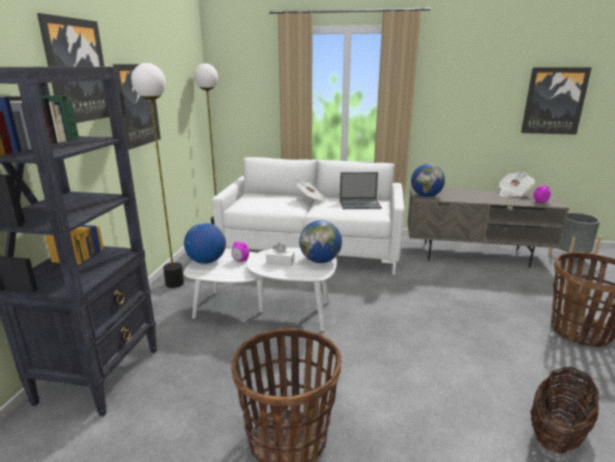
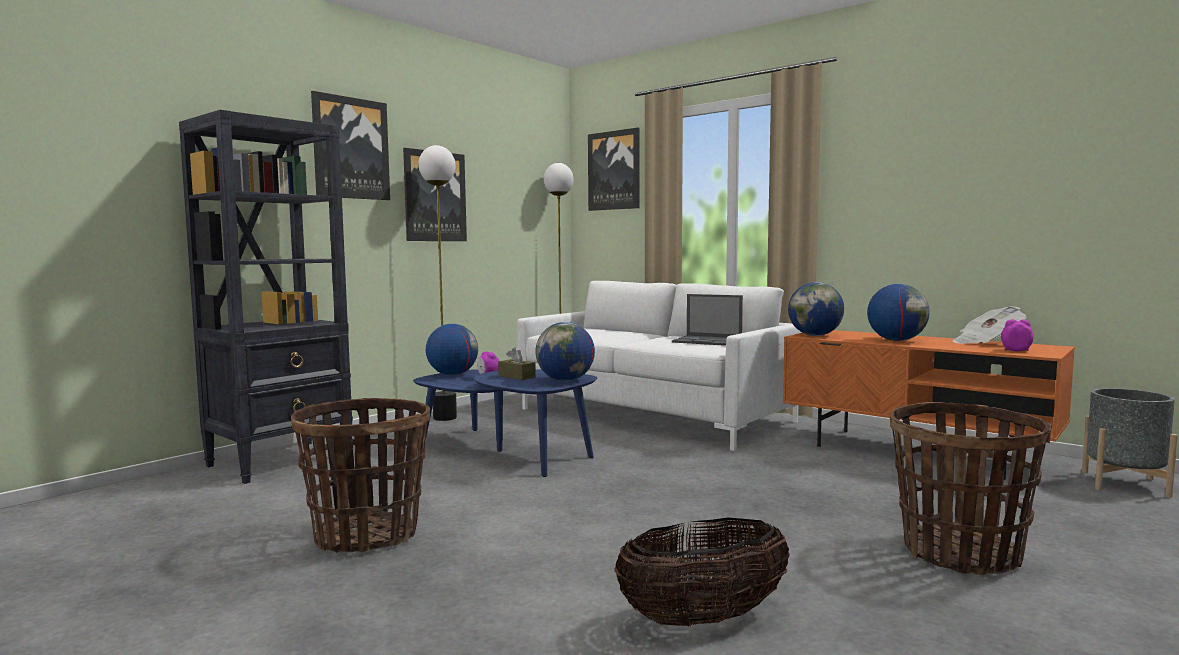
camera: 30 degrees right, 15 degrees down
white coffee table [184,248,337,332] -> blue coffee table [413,369,597,477]
white tissue box [266,243,295,267] -> brown tissue box [498,347,536,380]
newspaper [295,180,327,202] -> none
grey tv stand [407,186,569,268] -> orange tv stand [783,330,1075,480]
picture [521,67,592,135] -> picture moved to [588,128,639,211]
none -> globe [867,284,930,341]

